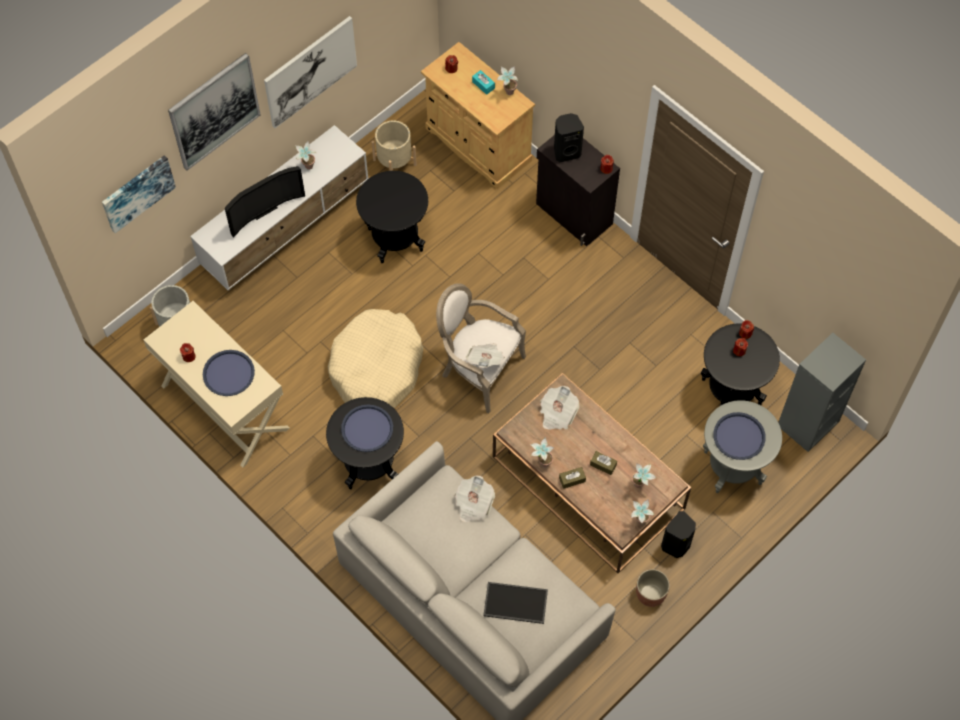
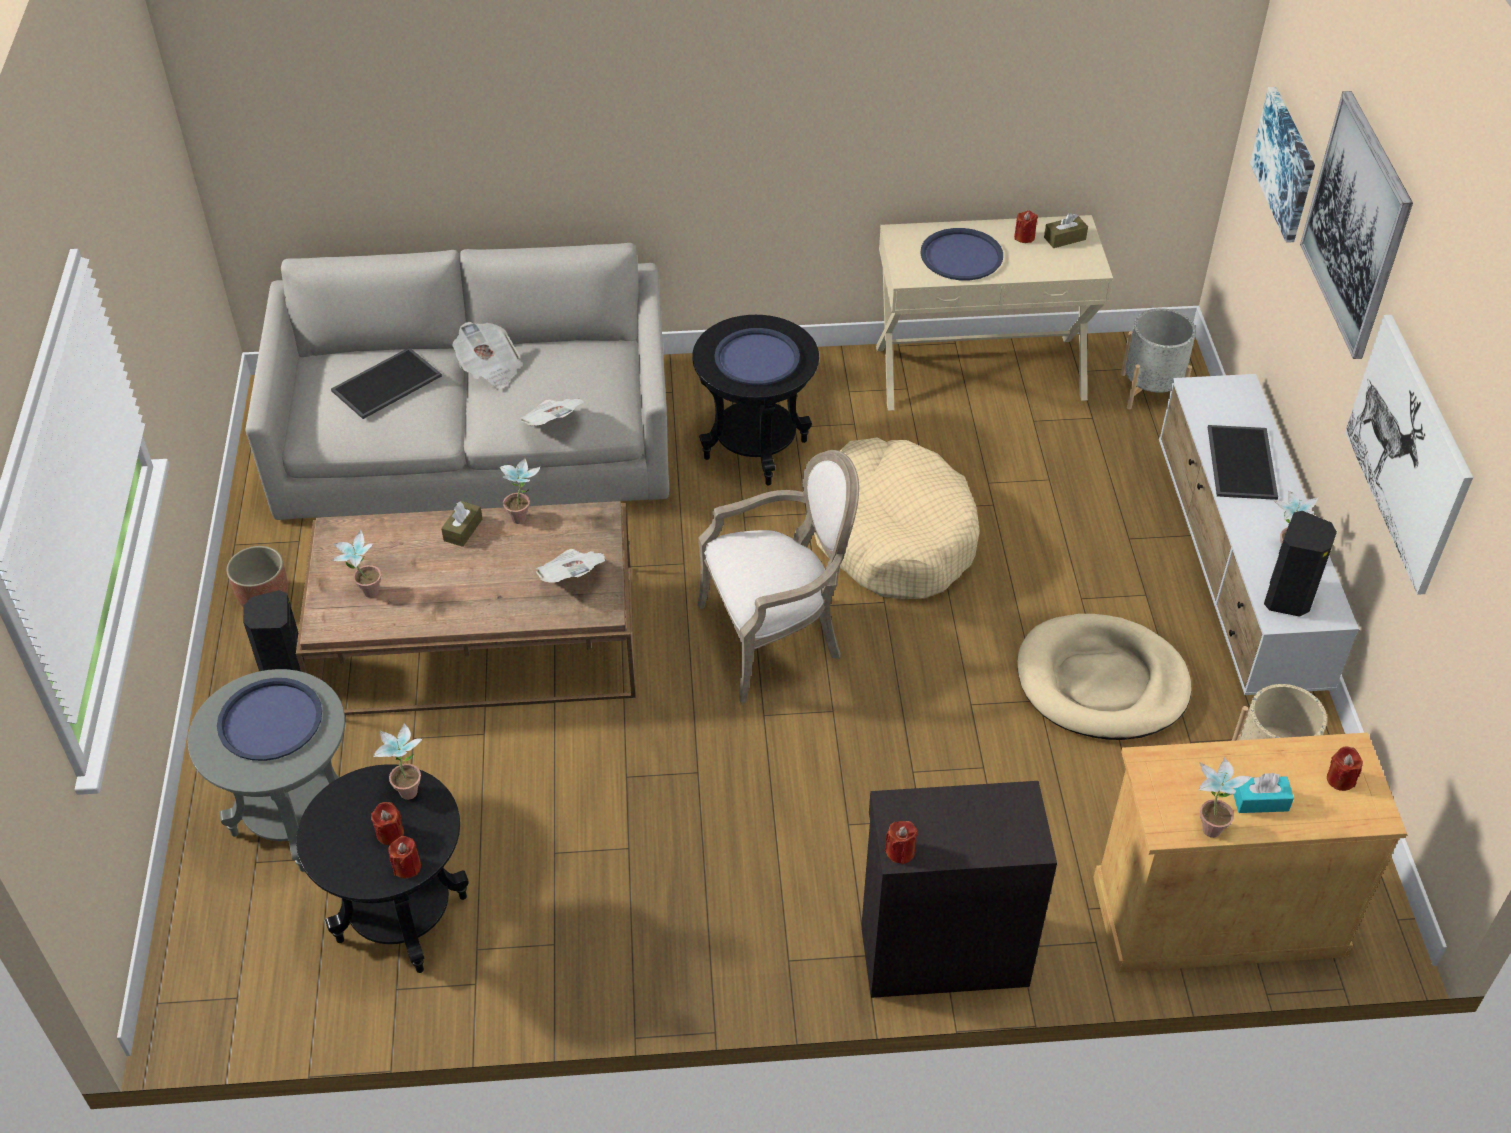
camera: 130 degrees right, 15 degrees down
television [225,166,305,238] -> tray [1208,425,1278,500]
black side table [356,171,428,263] -> beige dog bed [1017,614,1191,740]
newspaper [466,343,505,368] -> newspaper moved to [453,322,522,389]
black speaker [554,113,584,162] -> black speaker moved to [1264,511,1337,617]
brown tissue box [590,451,617,475] -> brown tissue box moved to [1044,213,1088,248]
potted plant [631,500,654,524] -> potted plant moved to [373,724,423,800]
grey bookcase [778,333,866,452] -> none

